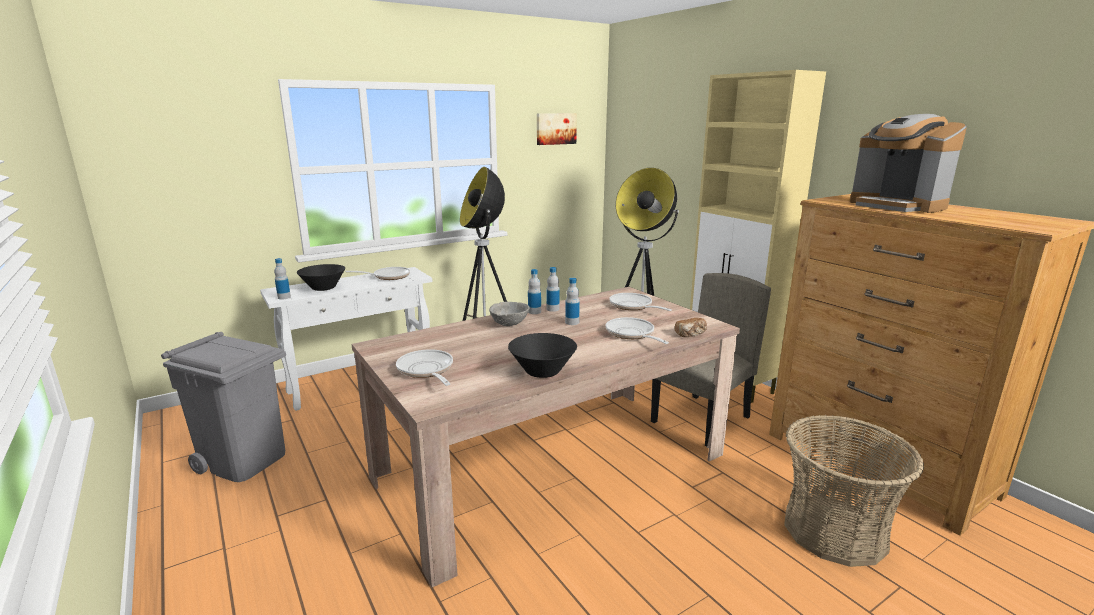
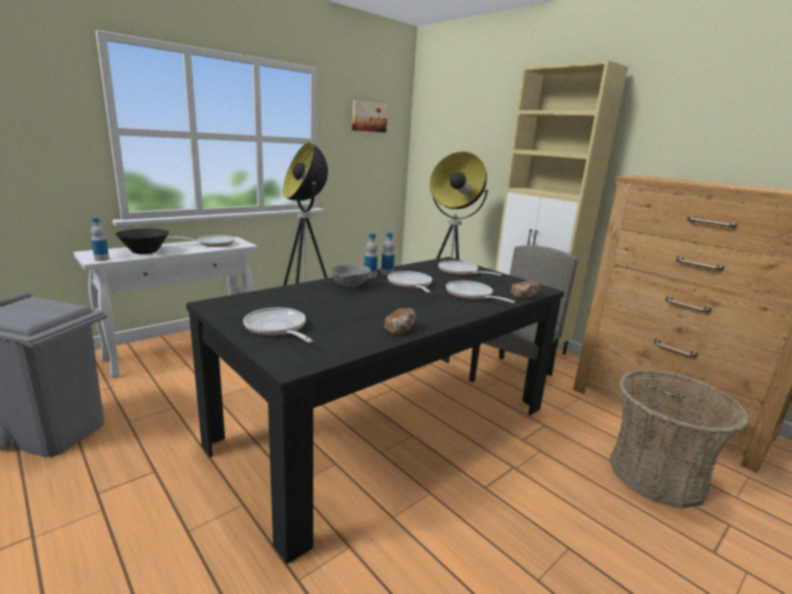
camera: 10 degrees left, 0 degrees up
beige dining table [351,287,740,587] -> black dining table [186,257,564,564]
black bowl [508,333,577,378] -> bread [384,308,417,335]
bottle [565,278,580,325] -> frying pan [388,271,432,293]
coffee machine [850,114,967,213] -> none

